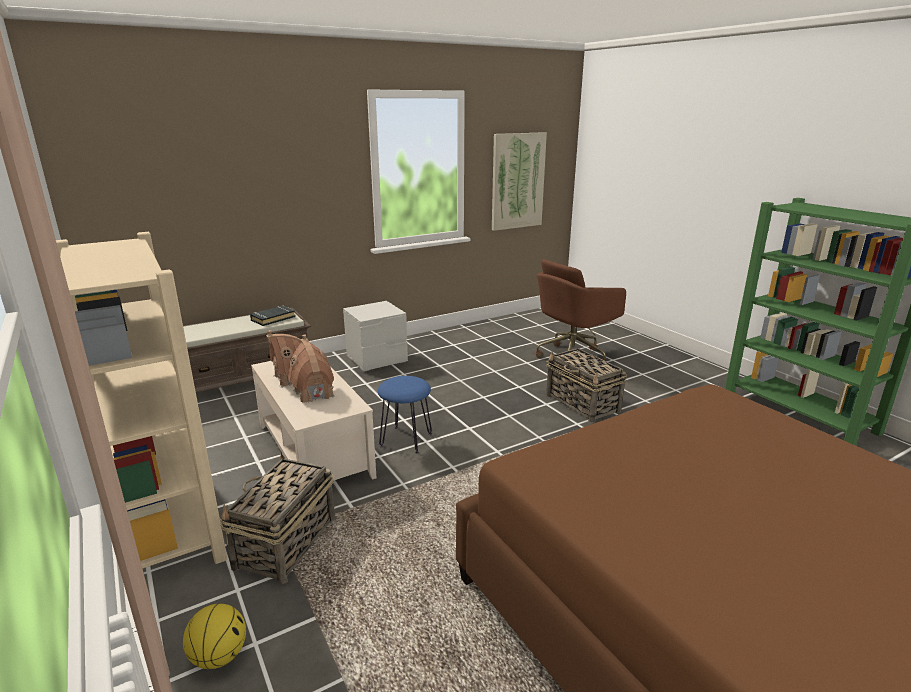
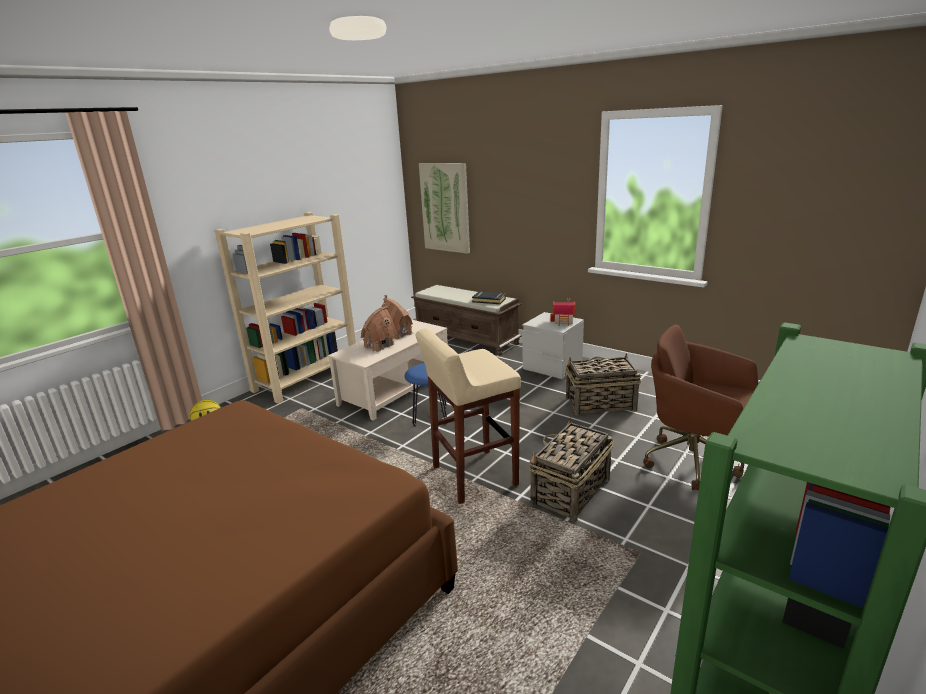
camera: 70 degrees right, 0 degrees up
basket [220,452,335,584] -> basket moved to [565,353,641,415]
picture [492,132,547,231] -> picture moved to [419,163,470,254]
none -> beige stool [416,328,521,504]
none -> toy house [550,298,575,326]

